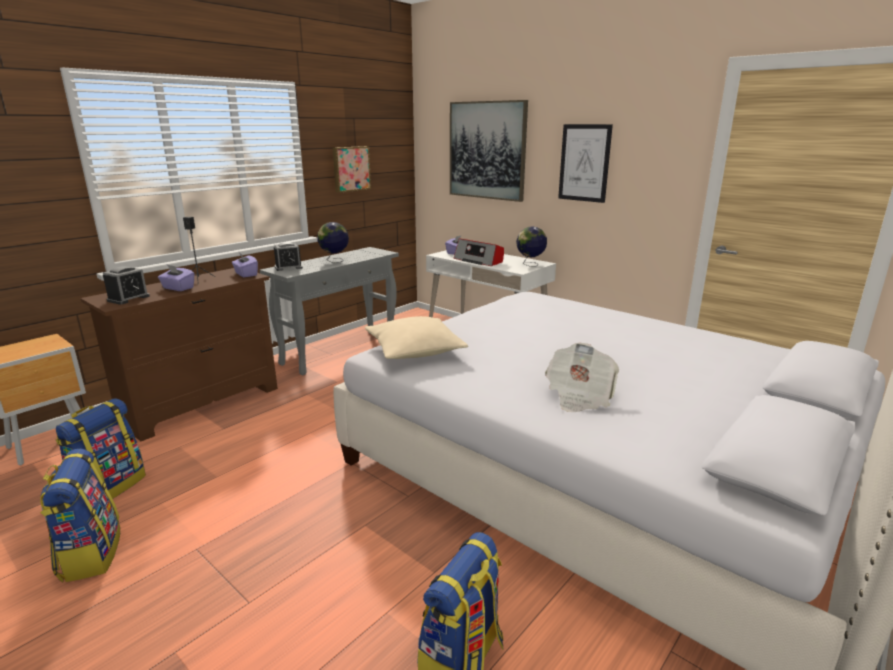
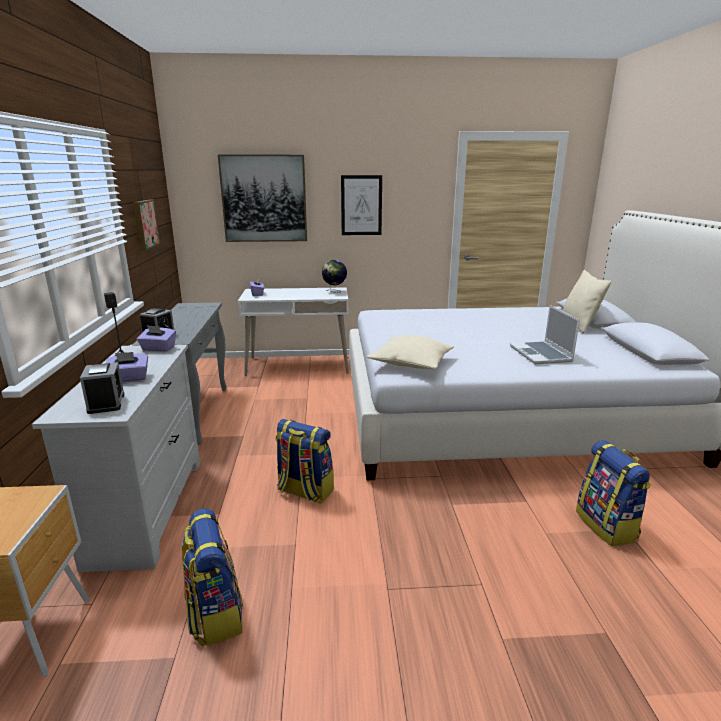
camera: 45 degrees left, 0 degrees up
backpack [40,448,120,583] -> backpack moved to [275,419,334,504]
brown dresser [80,268,278,442] -> white dresser [32,344,200,572]
globe [317,222,349,263] -> none
radio [454,238,504,266] -> none
newspaper [545,343,619,412] -> laptop [510,305,580,364]
none -> beige pillow [563,270,612,334]

